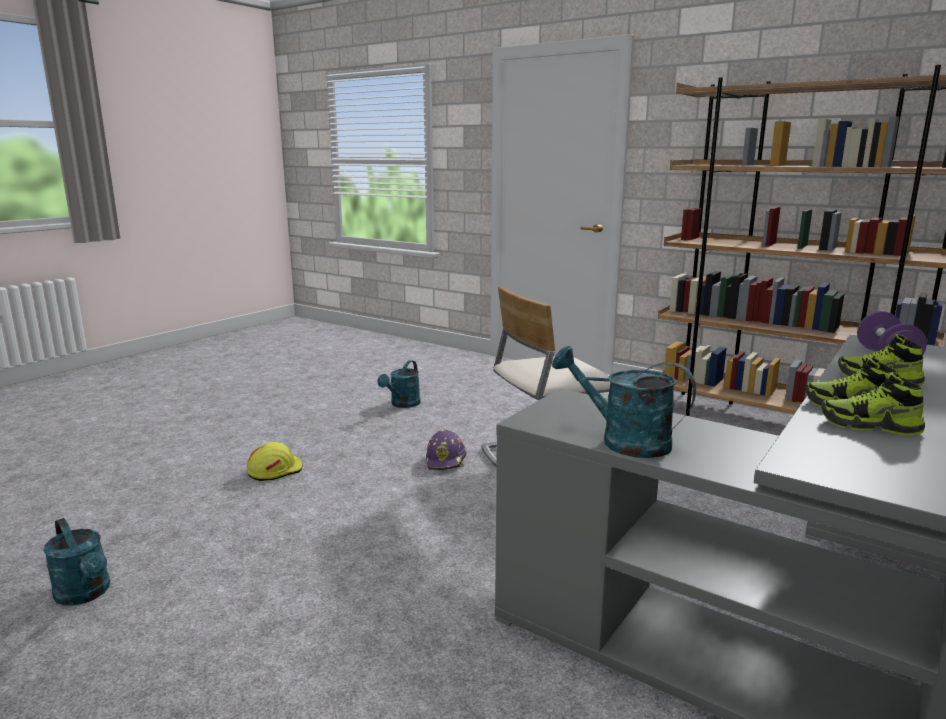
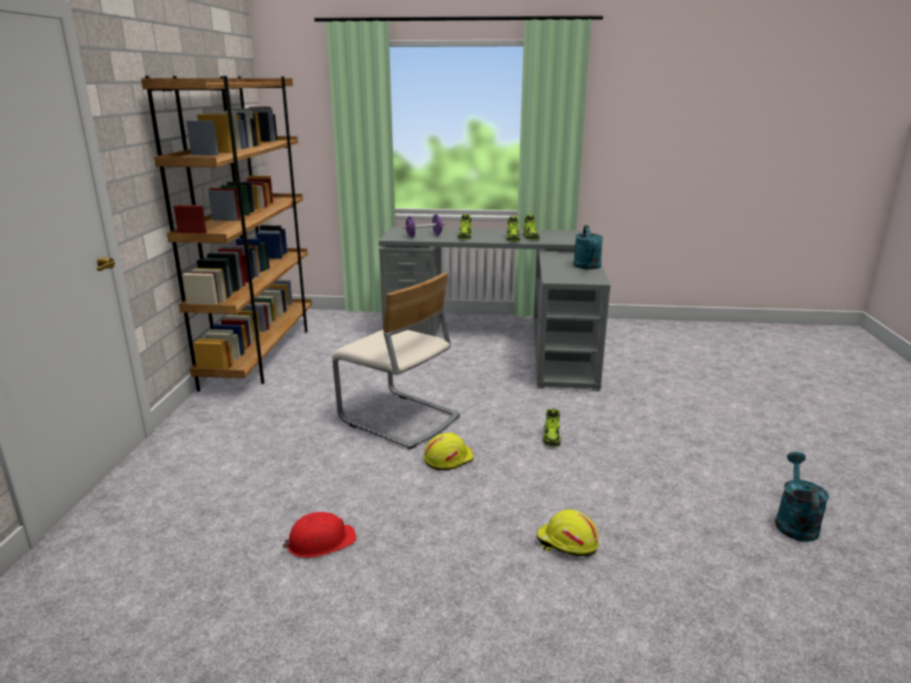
camera: 120 degrees left, 5 degrees up
turquoise watering can [377,360,421,408] -> red hard hat [282,512,356,558]
purple hard hat [426,429,467,470] -> yellow hard hat [424,433,474,471]
none -> shoe [543,409,561,447]

